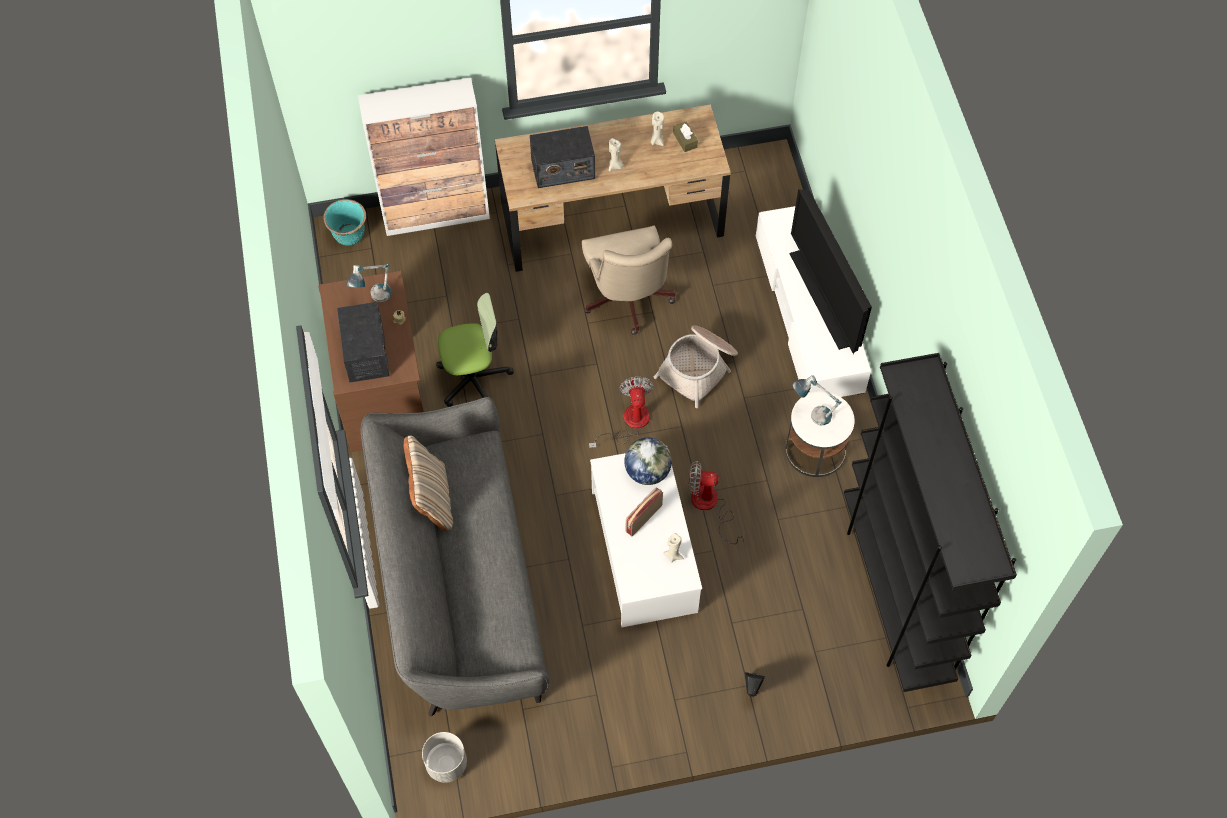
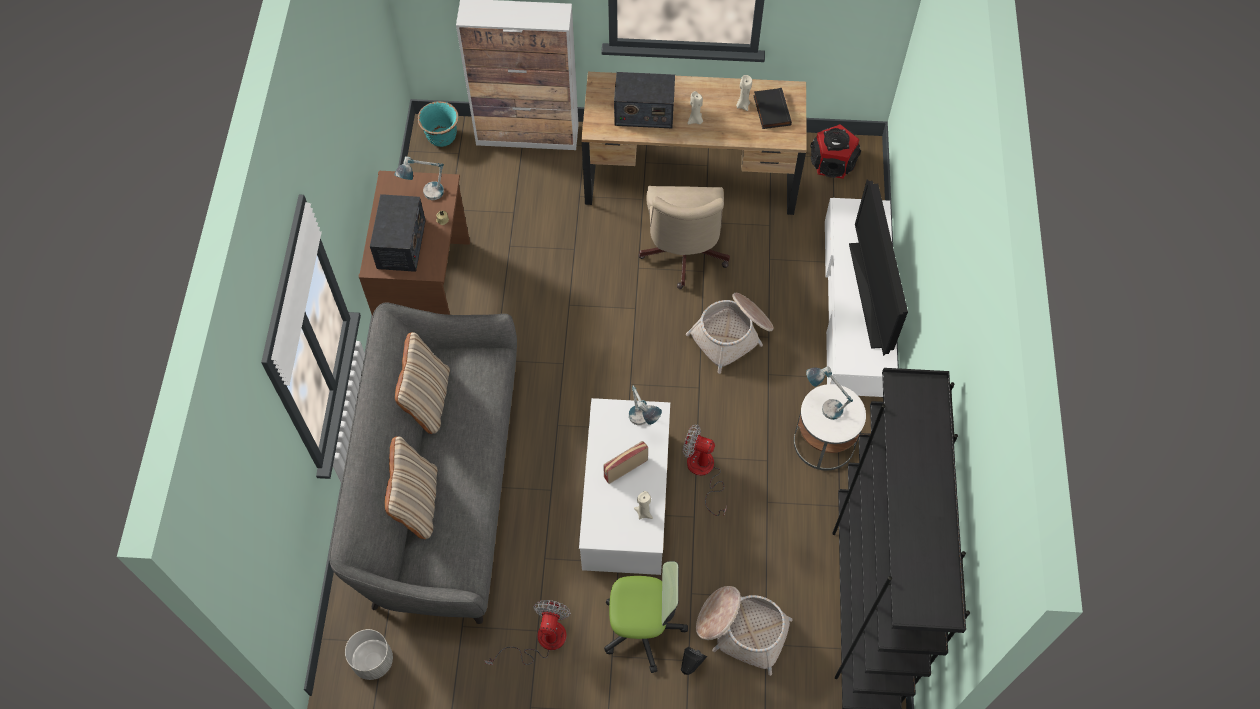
camera: 15 degrees right, 0 degrees up
office chair [436,293,514,407] -> office chair moved to [604,561,688,673]
fan [589,376,653,448] -> fan moved to [484,600,571,665]
globe [624,437,672,485] -> table lamp [629,385,662,425]
brown tissue box [673,122,698,152] -> black book [753,88,792,129]
none -> beige pillow [385,436,437,539]
none -> basket [696,586,793,676]
none -> speaker [810,124,861,179]

